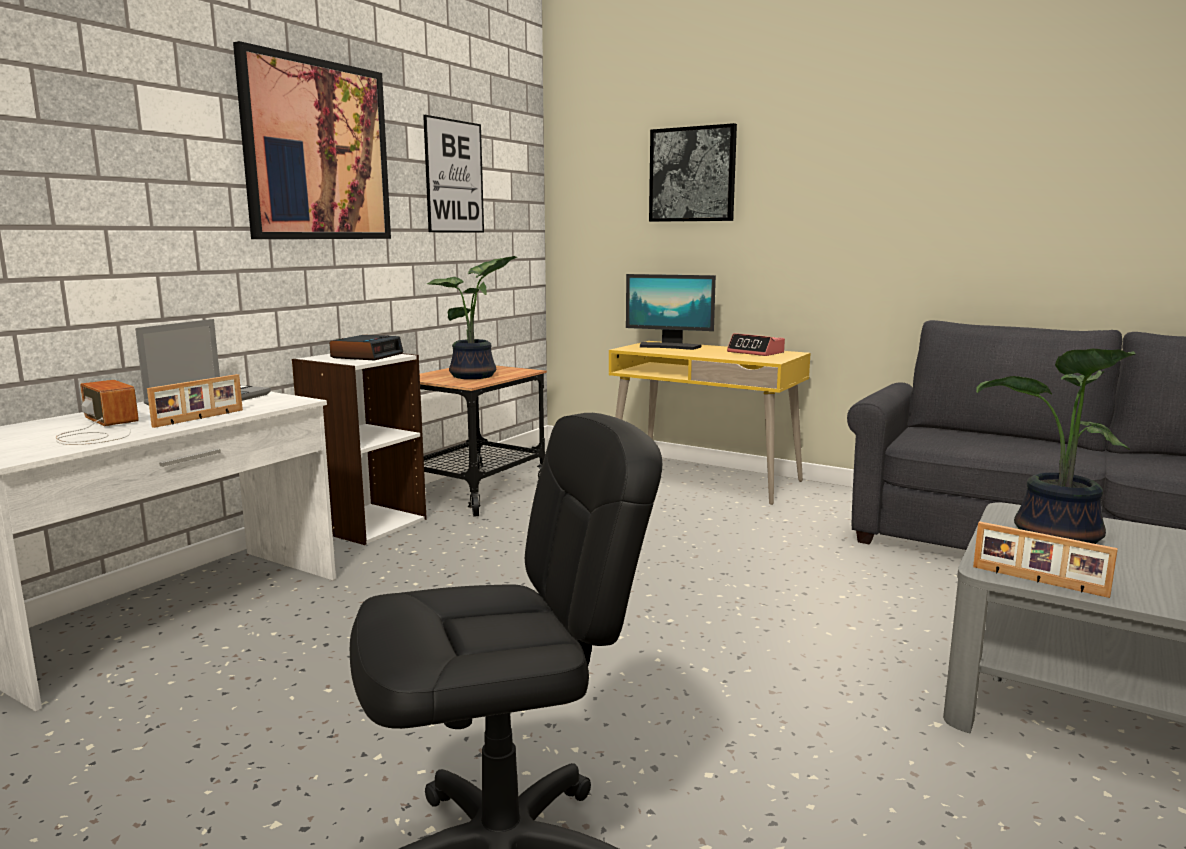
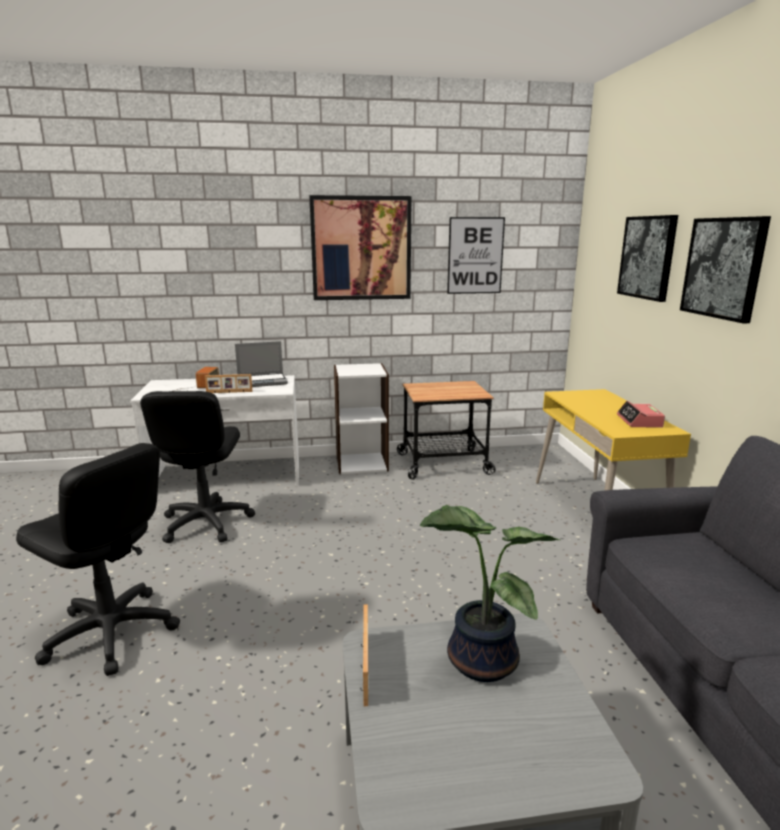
camera: 50 degrees right, 5 degrees up
alarm clock [329,335,404,360] -> none
potted plant [427,256,517,379] -> none
monitor [626,274,716,350] -> none
none -> black office chair [140,391,255,543]
none -> picture [680,216,771,323]

